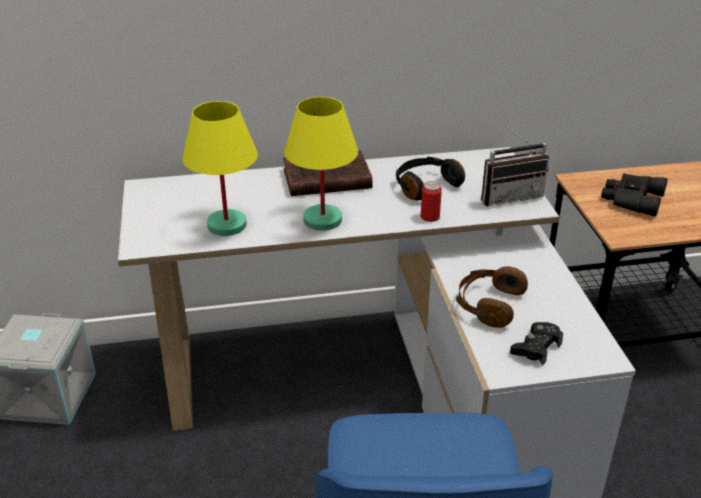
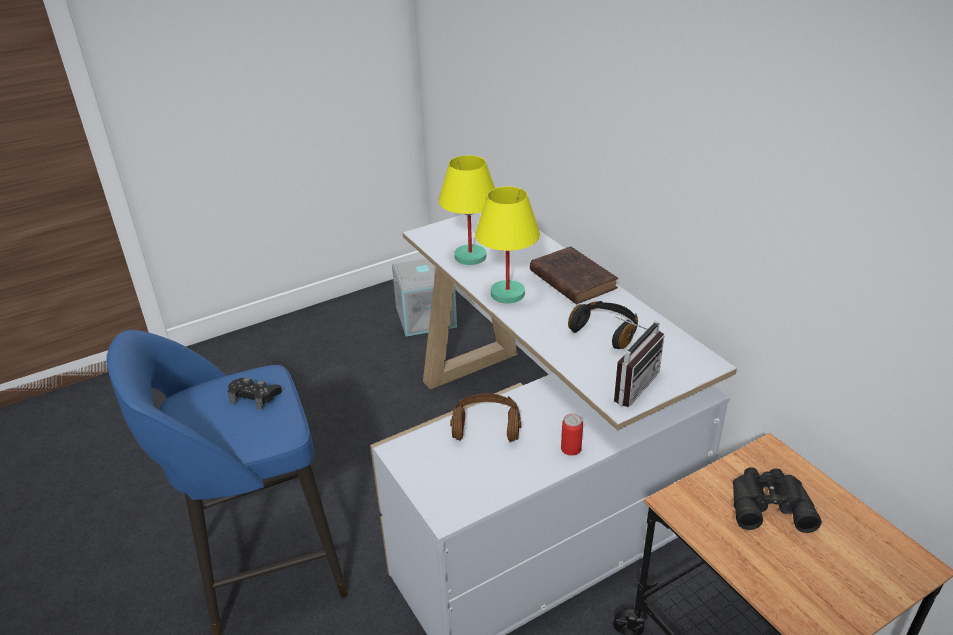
camera: 70 degrees right, 0 degrees up
can [421,181,442,222] -> can moved to [561,414,583,456]
radio [481,123,549,207] -> radio turned 105 degrees counterclockwise [614,317,665,407]
black game controller [510,322,563,366] -> black game controller moved to [227,377,282,410]

